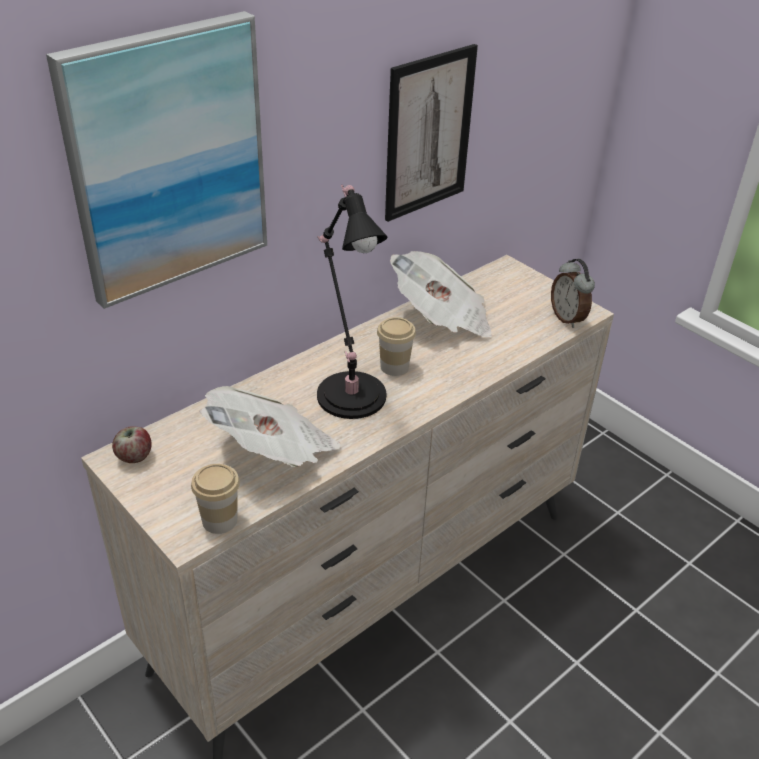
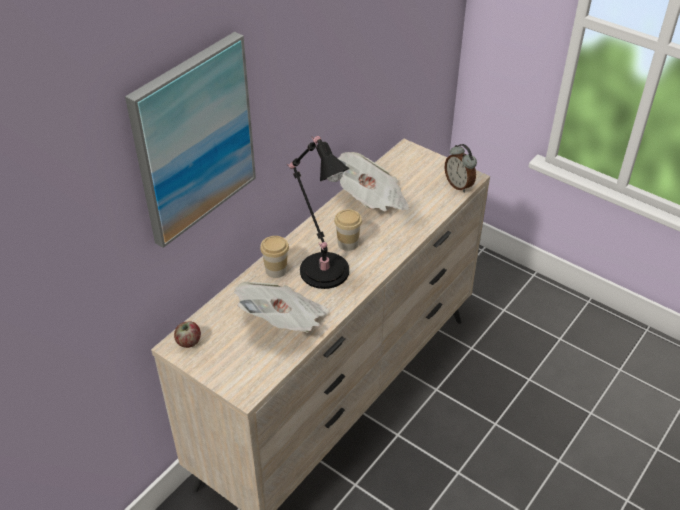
camera: 10 degrees left, 5 degrees up
cup [191,464,240,534] -> cup moved to [260,236,289,278]
picture [385,44,478,222] -> none

